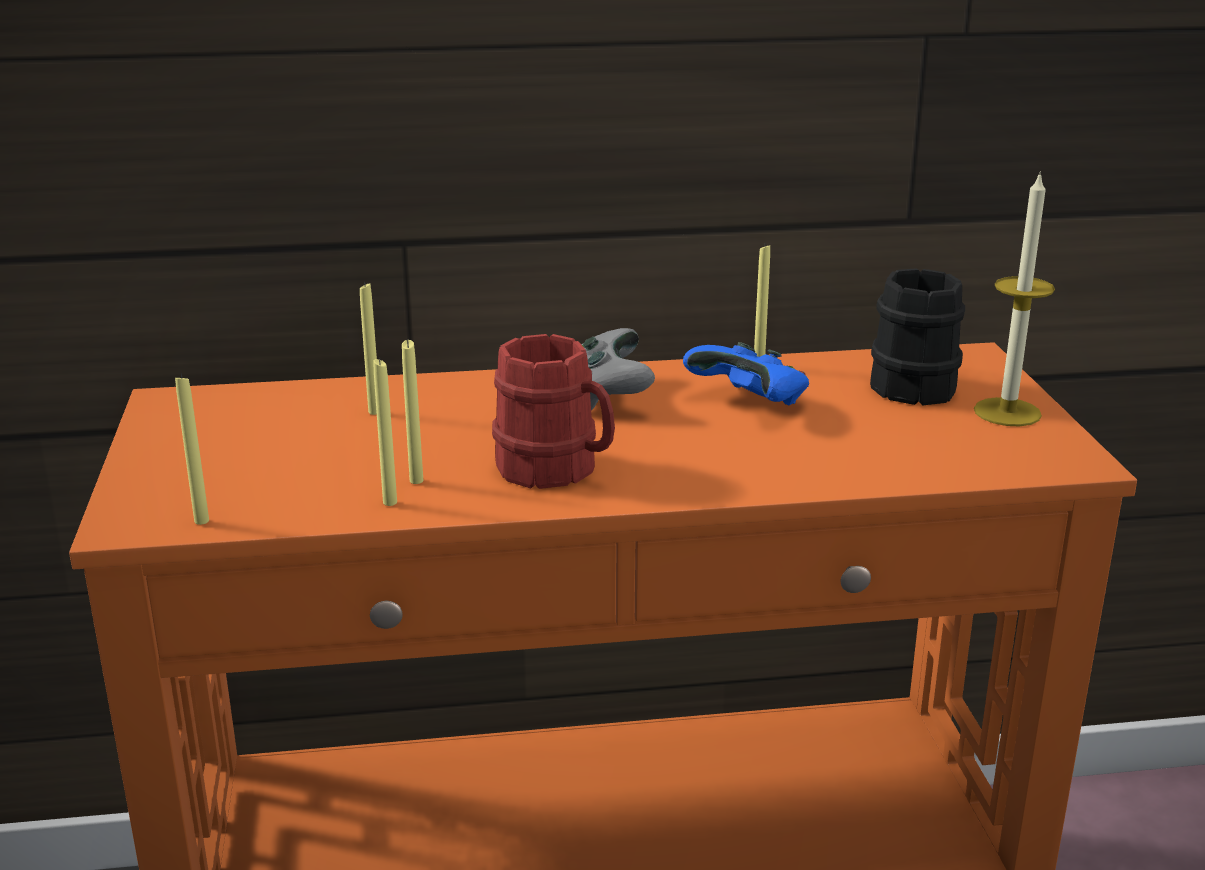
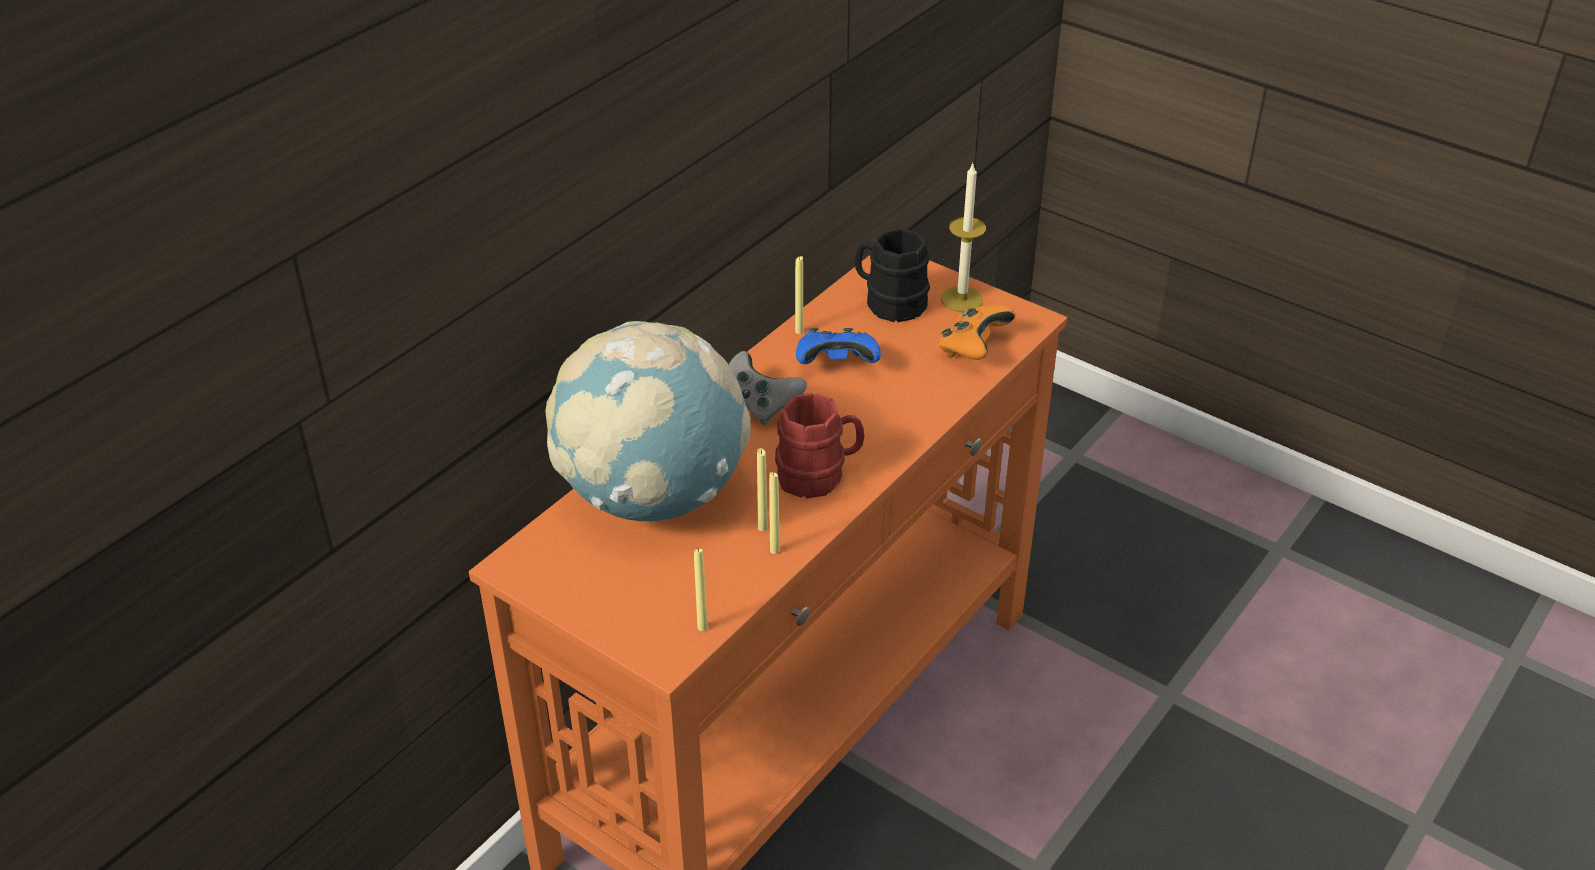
camera: 45 degrees left, 15 degrees up
yellow candle [360,282,377,415] -> globe [545,321,751,521]
none -> orange game controller [938,305,1016,360]

